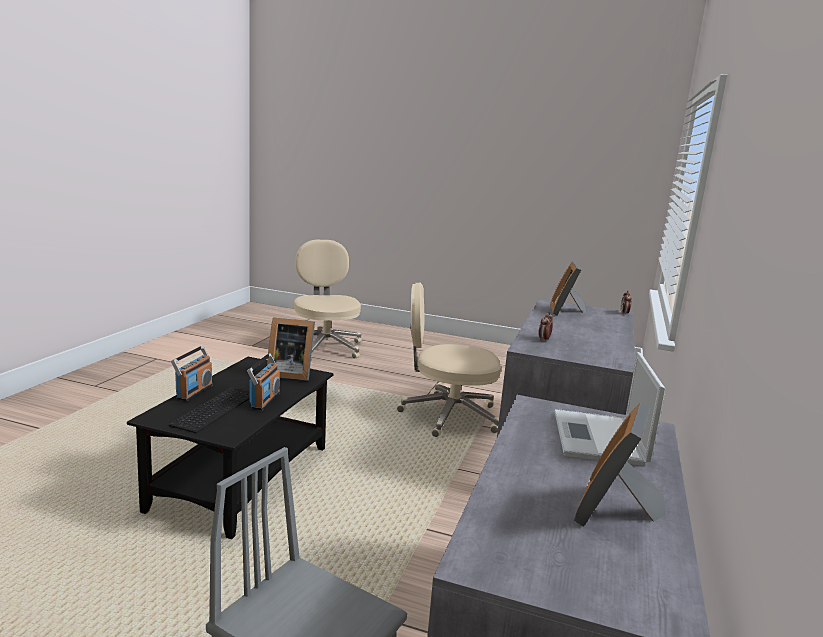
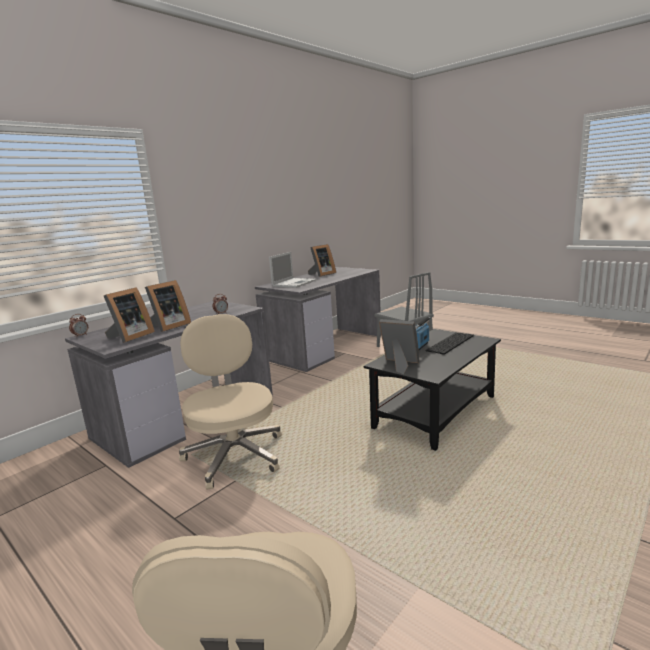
camera: 155 degrees left, 0 degrees up
radio [171,346,213,401] -> none
beige office chair [397,283,501,437] -> beige office chair turned 135 degrees counterclockwise [179,314,282,490]
none -> picture frame [145,280,191,332]

